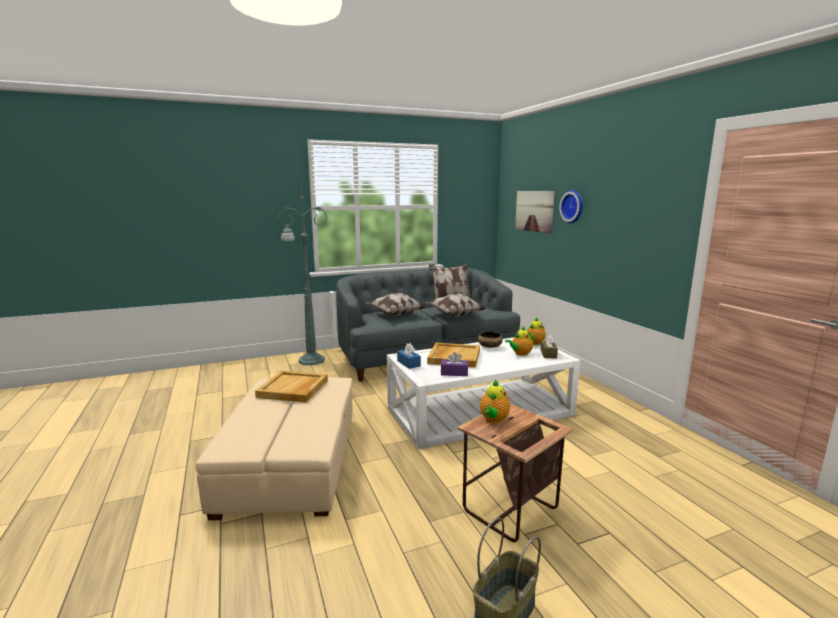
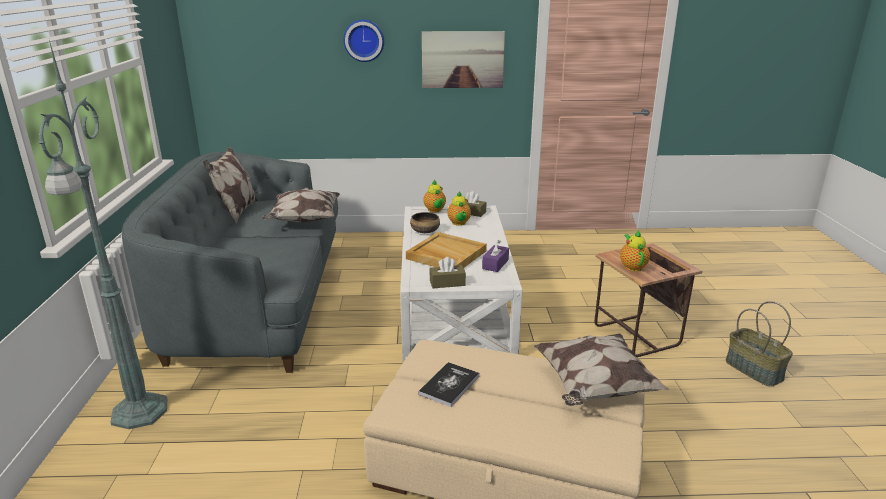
camera: 70 degrees left, 10 degrees up
beige tray [255,371,328,403] -> book [418,362,479,407]
pillow [365,293,426,316] -> pillow moved to [534,334,670,406]
blue tissue box [397,343,421,369] -> brown tissue box [429,257,466,288]
teapot [480,380,510,423] -> teapot turned 135 degrees counterclockwise [620,230,650,272]
picture [515,191,555,234] -> picture moved to [422,31,505,88]

